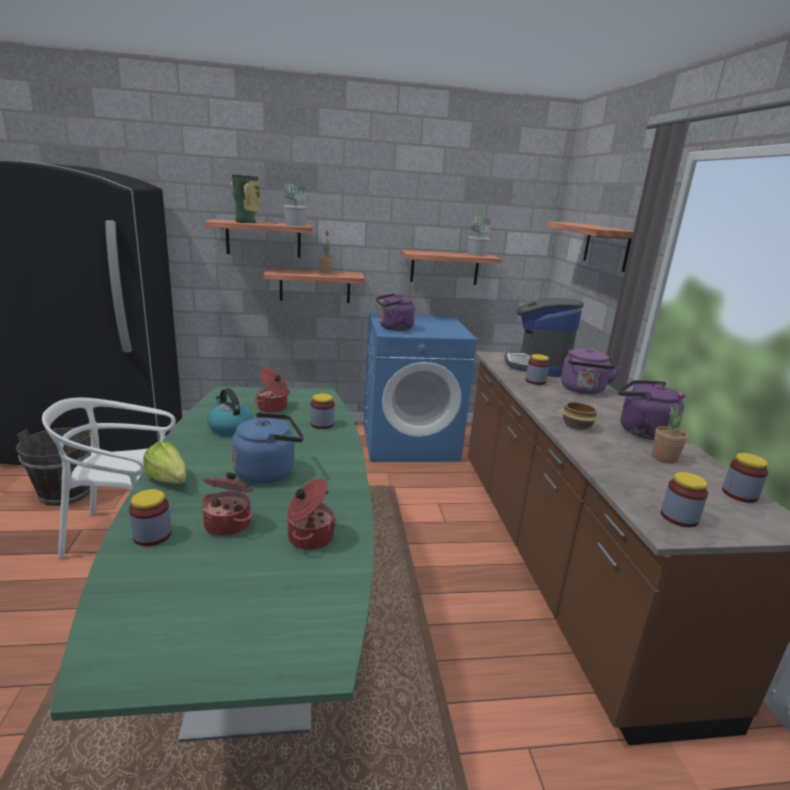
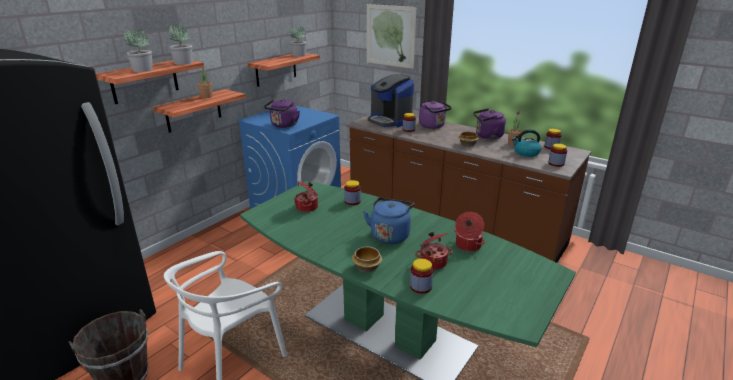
camera: 45 degrees left, 5 degrees up
lettuce [143,441,186,484] -> bowl [352,246,382,273]
kettle [207,388,253,436] -> kettle moved to [512,129,541,157]
vase [230,175,261,223] -> potted plant [124,27,153,72]
shelf [547,221,634,272] -> picture [367,4,416,69]

